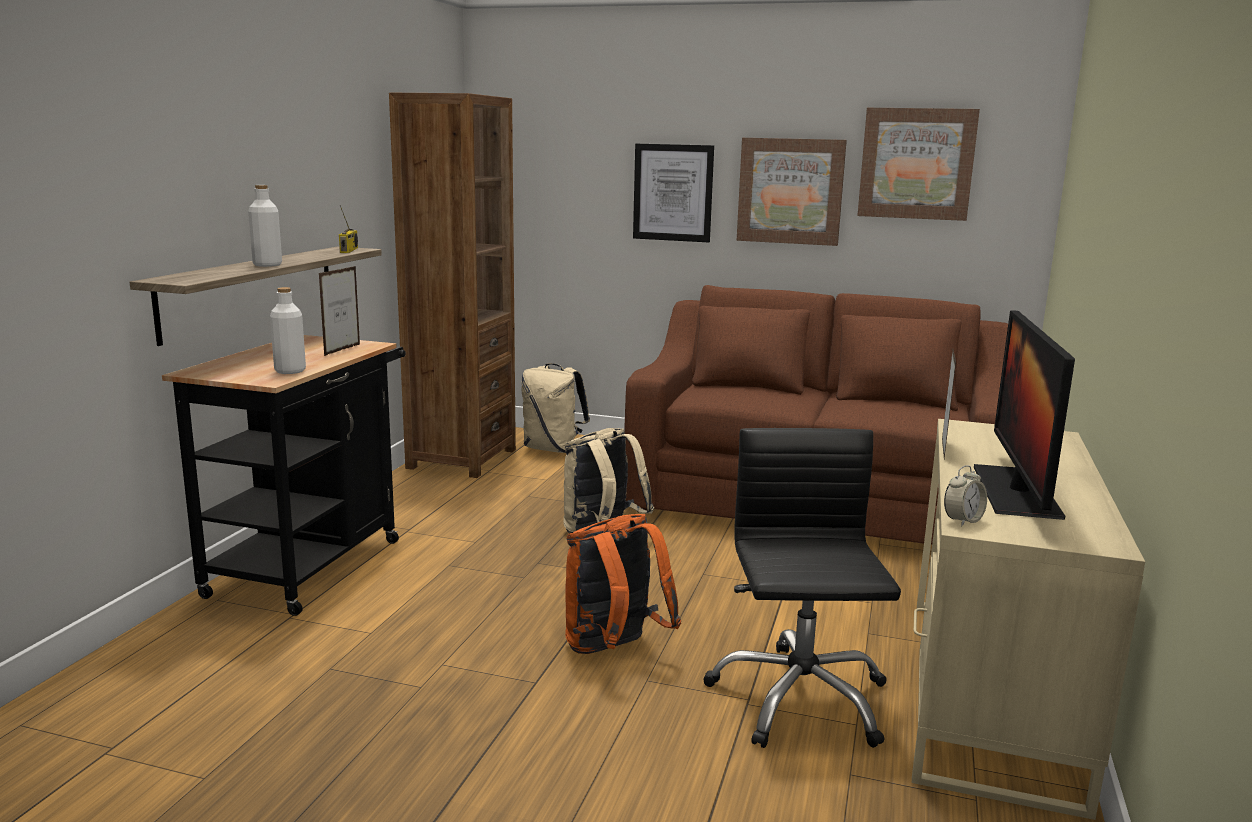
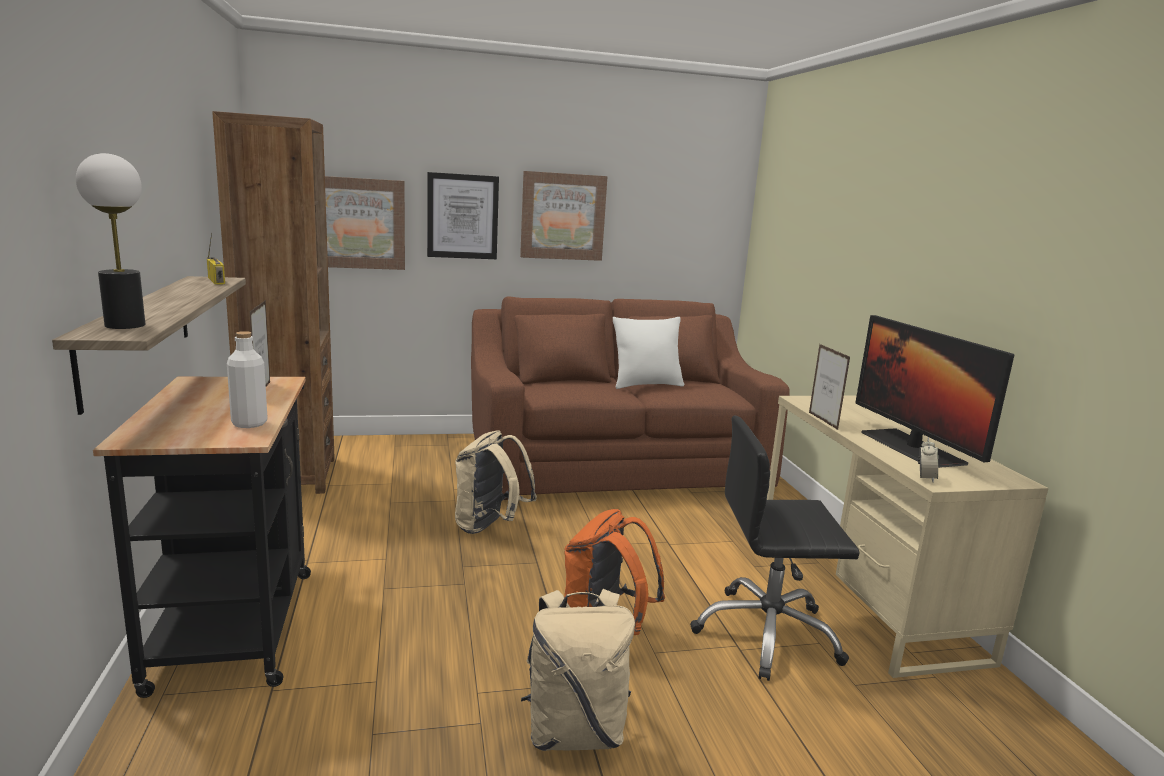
camera: 30 degrees left, 0 degrees up
white bottle [248,185,282,267] -> none
beige backpack [521,363,590,453] -> beige backpack moved to [521,589,635,751]
black office chair [703,428,901,748] -> black office chair turned 60 degrees counterclockwise [690,416,860,681]
picture [857,108,980,221] -> picture moved to [325,176,405,270]
none -> table lamp [76,153,145,329]
none -> white pillow [613,317,684,389]

